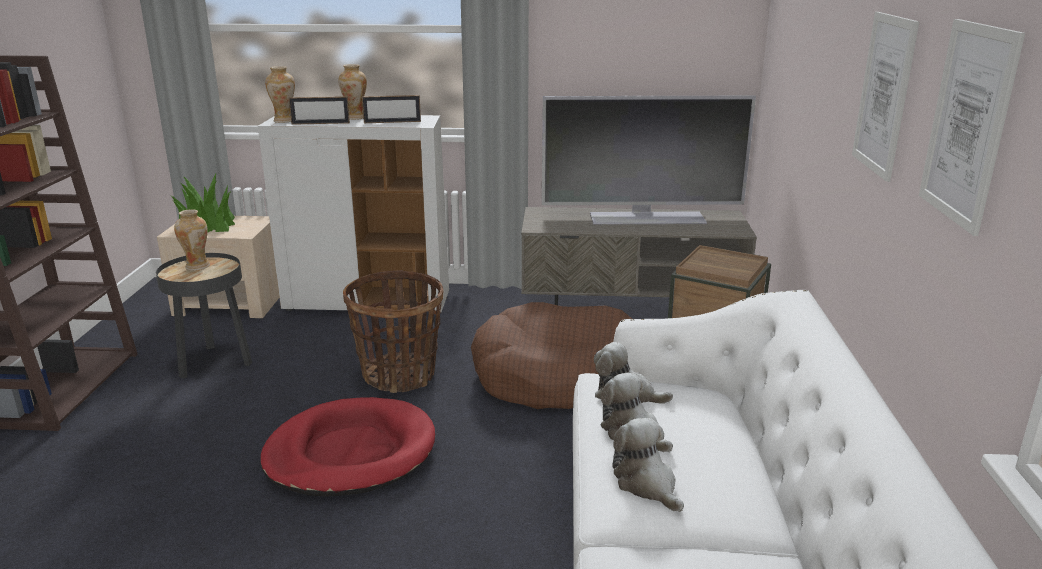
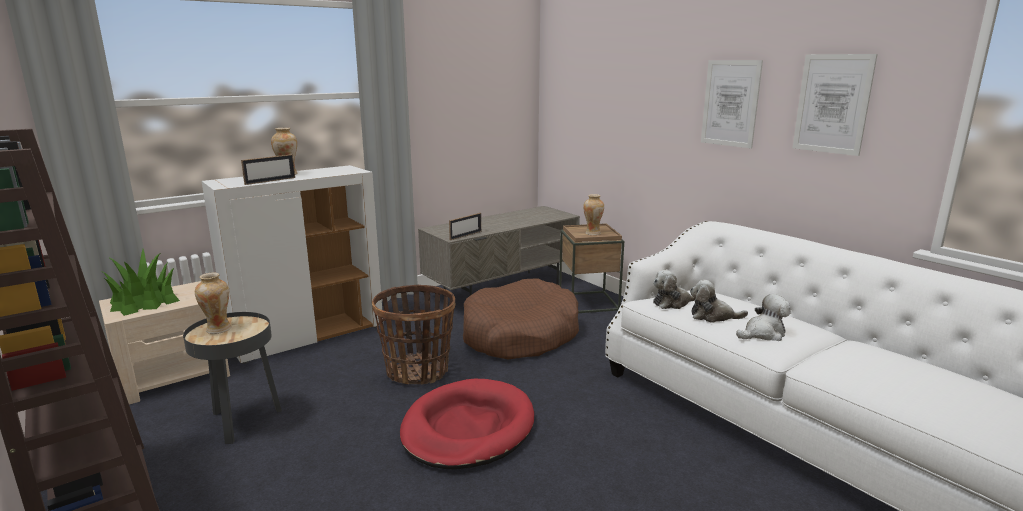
camera: 40 degrees left, 5 degrees down
vase [265,66,295,123] -> vase moved to [583,194,604,235]
picture frame [362,95,421,123] -> picture frame moved to [449,213,481,240]
television [542,96,756,225] -> none
plush toy [612,418,684,512] -> plush toy turned 135 degrees clockwise [736,294,791,341]

